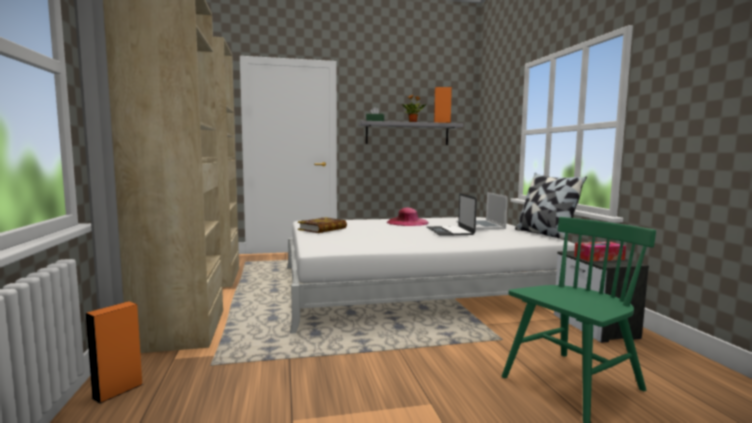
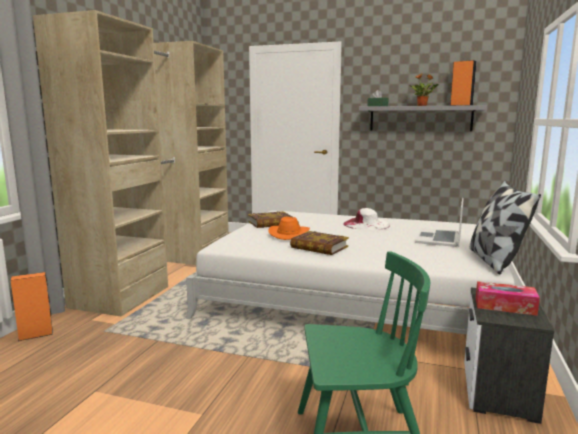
camera: 30 degrees right, 5 degrees up
pink hat [387,207,429,226] -> white hat [343,208,390,230]
laptop [427,193,477,236] -> none
none -> orange hat [268,217,310,240]
none -> book [290,231,349,255]

